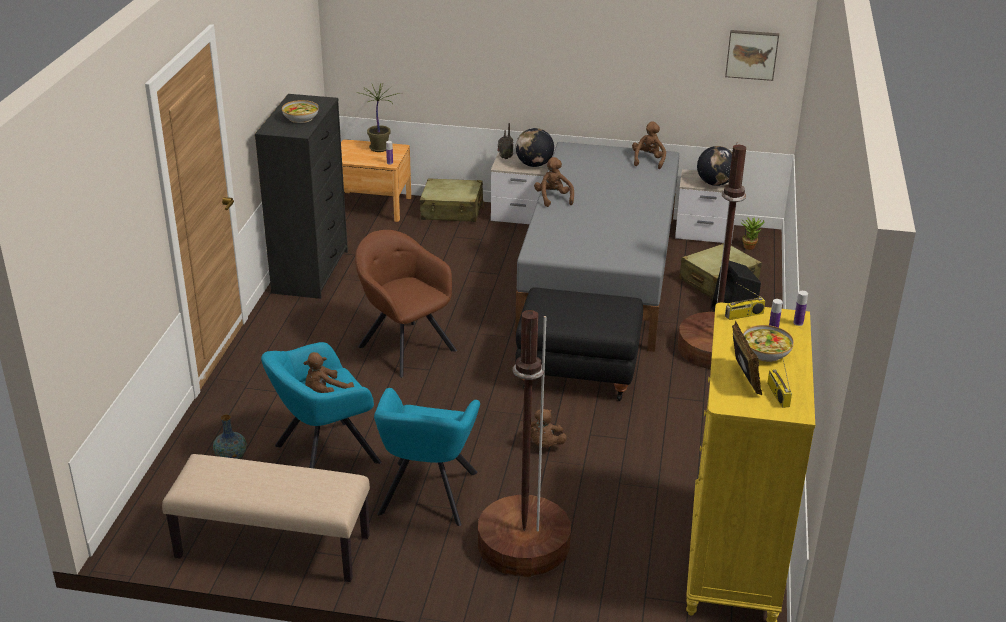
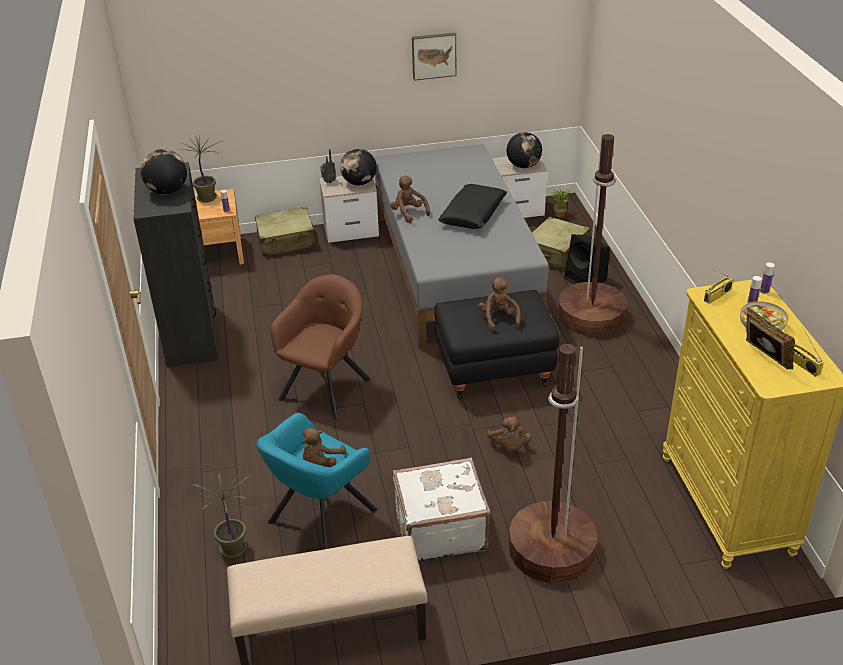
camera: 20 degrees left, 5 degrees up
vase [213,414,247,459] -> potted plant [192,472,251,558]
bowl [282,100,319,123] -> globe [141,149,187,195]
brown armchair [355,230,457,378] -> brown armchair turned 90 degrees clockwise [271,274,371,420]
turquoise armchair [374,388,480,526] -> white suitcase [392,457,490,562]
brown plush toy [632,121,666,169] -> brown plush toy moved to [478,277,521,331]
picture [725,30,779,81] -> picture moved to [412,32,456,81]
none -> black pillow [438,184,507,229]

